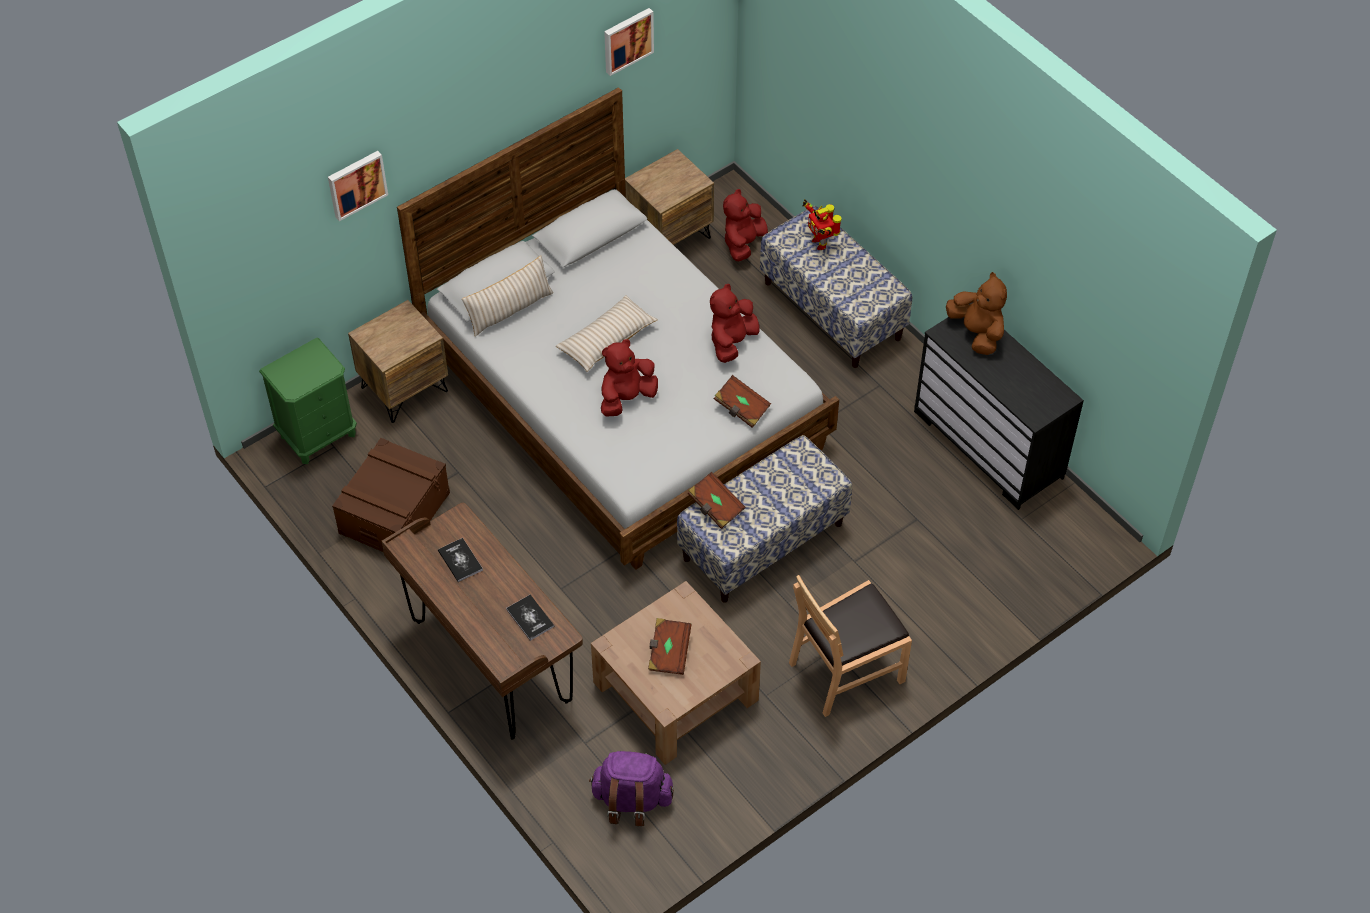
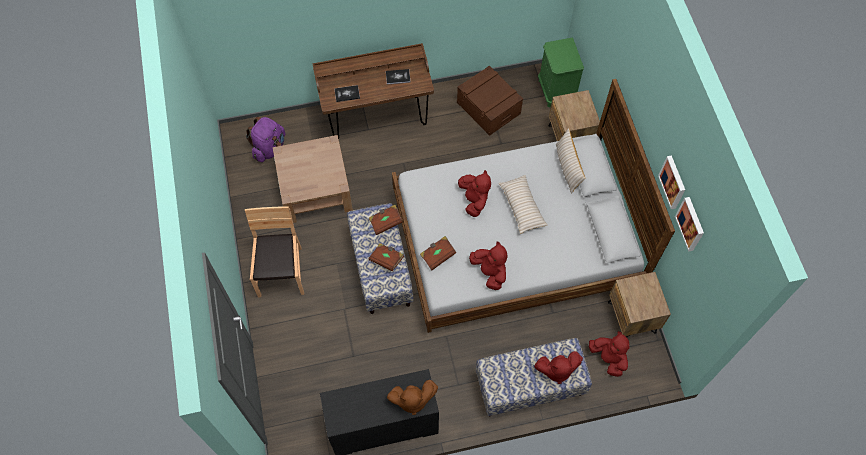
camera: 115 degrees right, 10 degrees up
picture [328,151,388,221] -> picture moved to [658,155,685,209]
brown book [648,618,692,675] -> brown book moved to [368,243,404,271]
toy robot [803,199,841,250] -> red plush toy [534,351,583,384]

